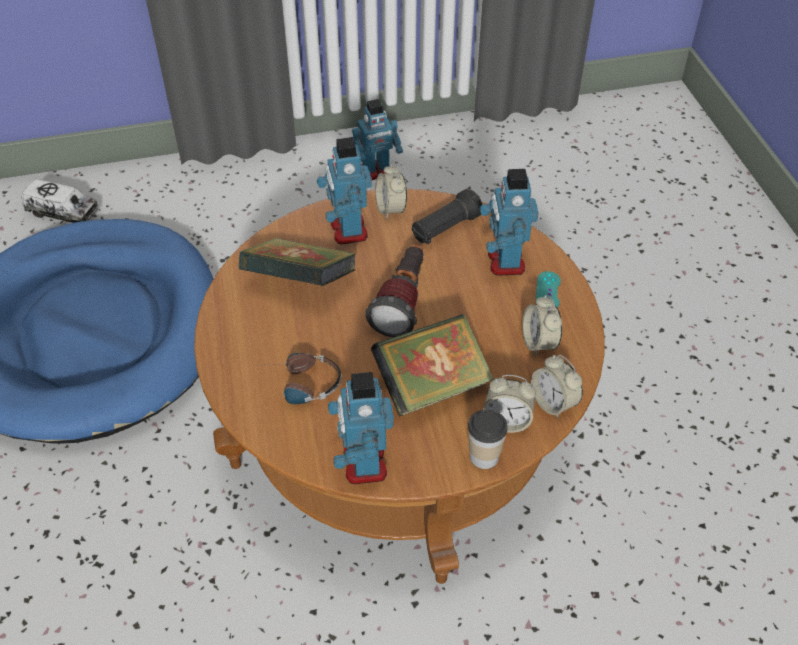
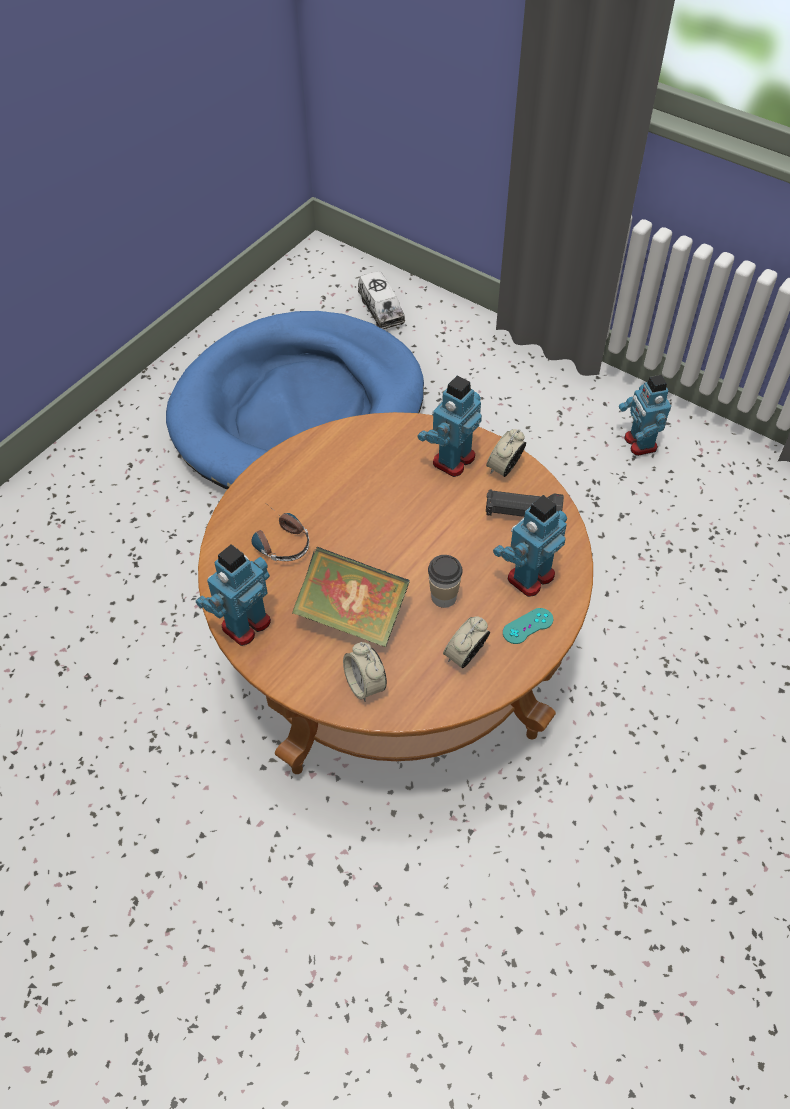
camera: 50 degrees right, 5 degrees up
book [239,238,356,286] -> none
toy robot [352,99,403,180] -> toy robot turned 45 degrees clockwise [619,375,671,456]
flashlight [365,244,424,337] -> none
cup [468,409,507,469] -> cup moved to [428,555,463,608]
alarm clock [531,355,583,419] -> none

